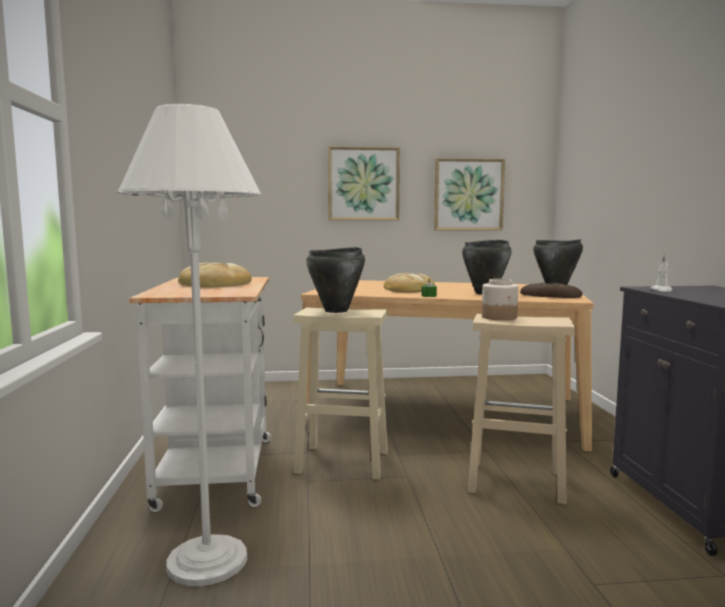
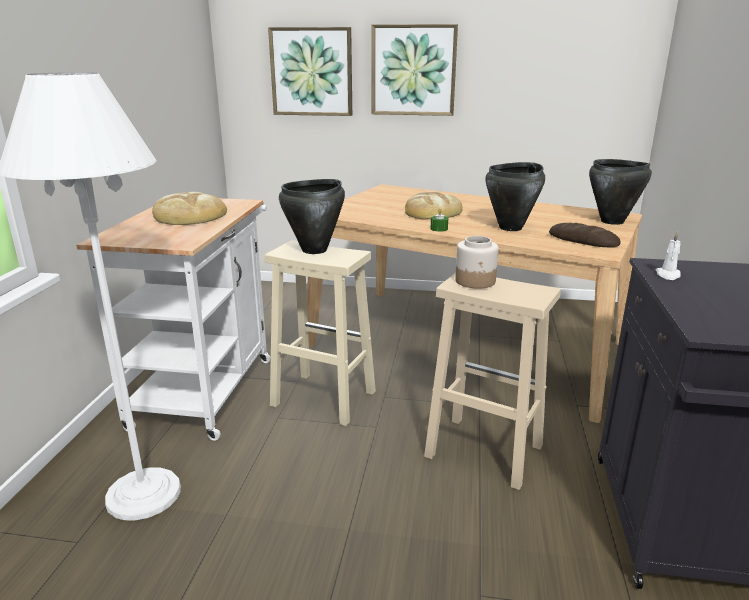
camera: 15 degrees right, 15 degrees up
picture [434,158,505,230] -> picture moved to [268,27,352,116]

